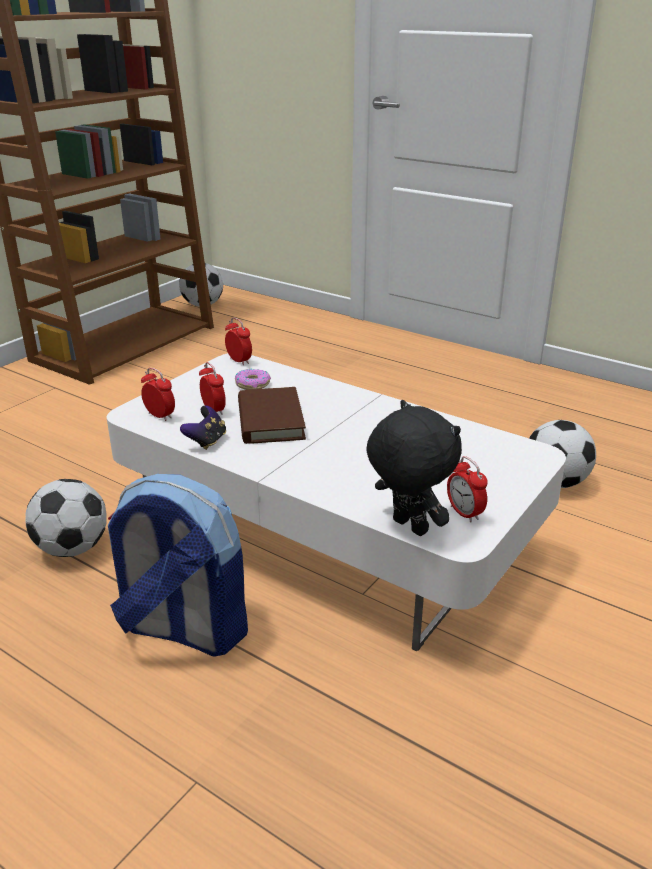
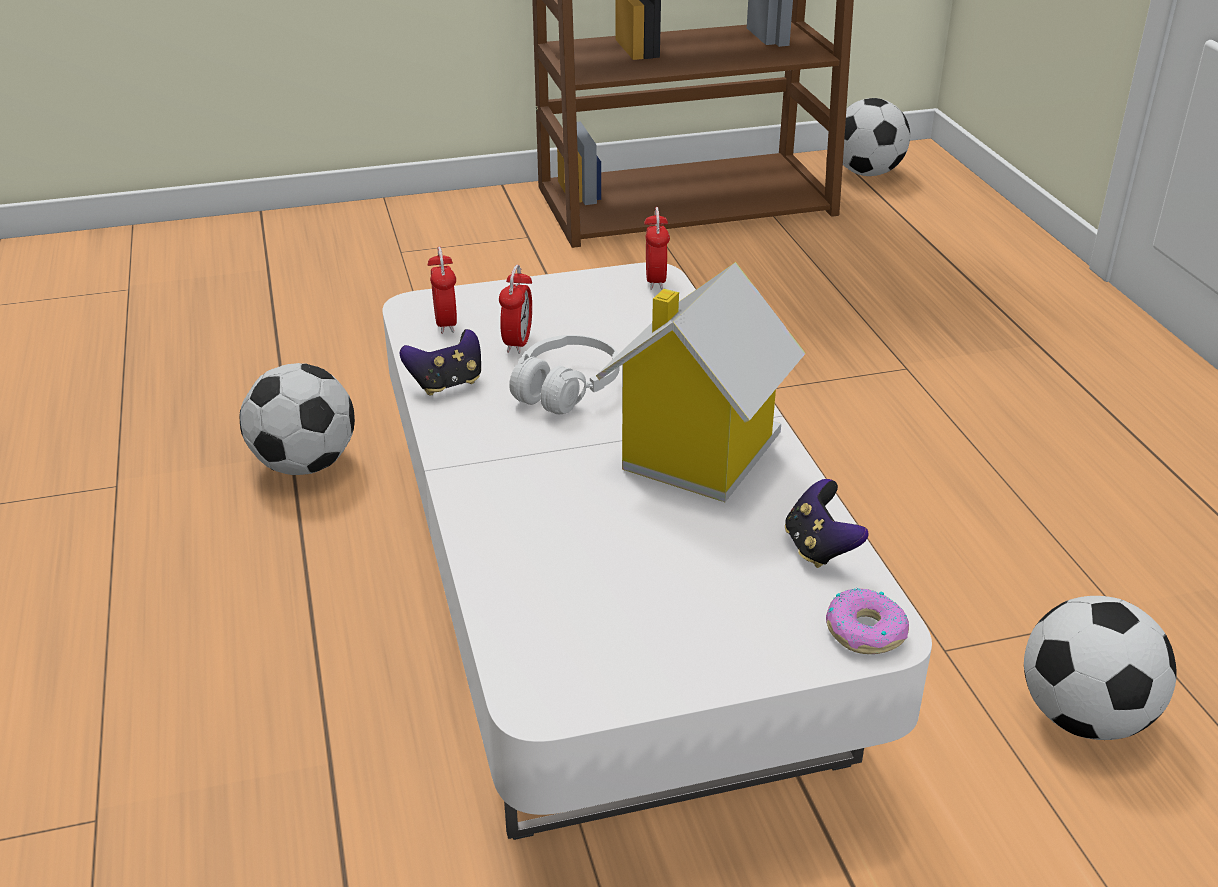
camera: 40 degrees right, 5 degrees up
backpack [108,474,248,657] -> none
donut [235,369,271,390] -> donut moved to [826,588,909,654]
brown book [238,387,306,444] -> white headphones [509,335,620,414]
black plush toy [366,400,462,536] -> none
alarm clock [447,456,488,522] -> none
none -> toy house [596,262,806,502]
none -> game controller [785,479,869,568]

